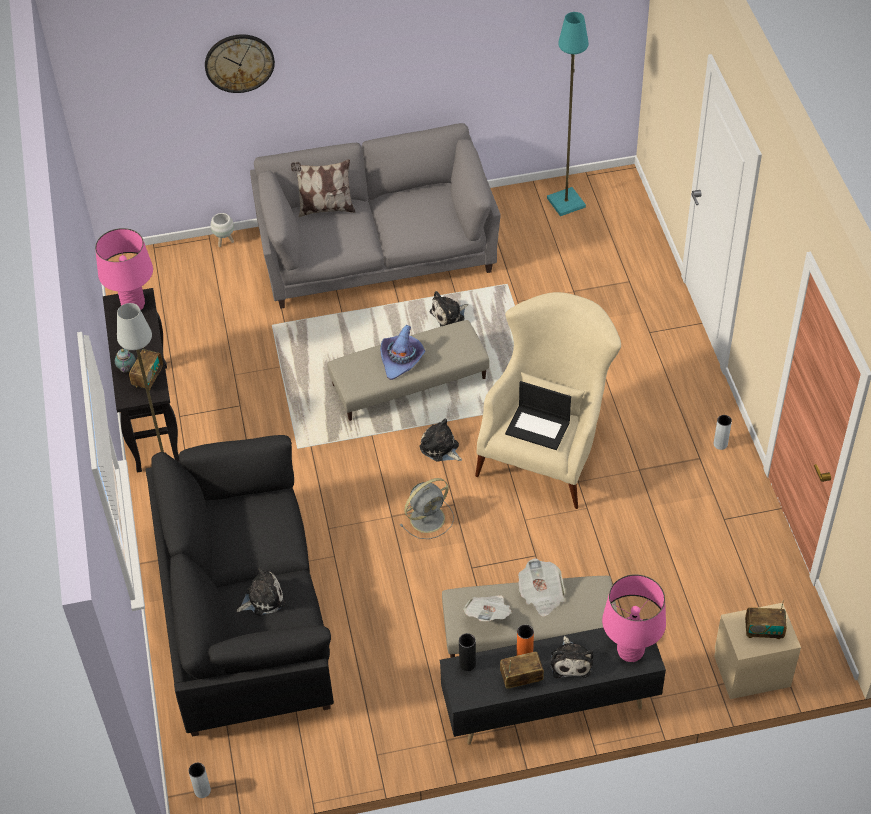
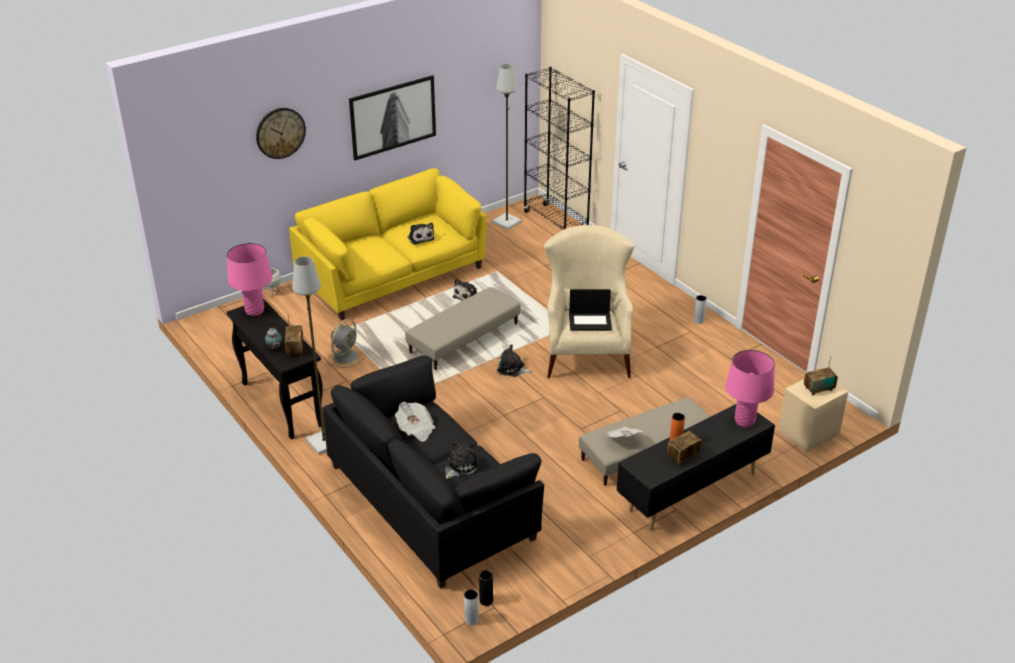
camera: 25 degrees left, 15 degrees down
grey sofa [250,123,501,309] -> yellow sofa [289,168,487,320]
pillow [291,159,355,218] -> none
purple hat [380,325,425,380] -> none
grey fan [400,478,454,539] -> grey fan moved to [328,319,365,368]
black vase [459,633,476,671] -> black vase moved to [479,570,493,606]
newspaper [518,558,565,617] -> newspaper moved to [395,402,435,442]
turquoise floor lamp [547,12,589,216] -> grey floor lamp [492,64,522,230]
plush toy [551,636,593,678] -> plush toy moved to [408,222,434,245]
none -> picture [349,75,436,160]
none -> black bookcase [523,67,595,230]

